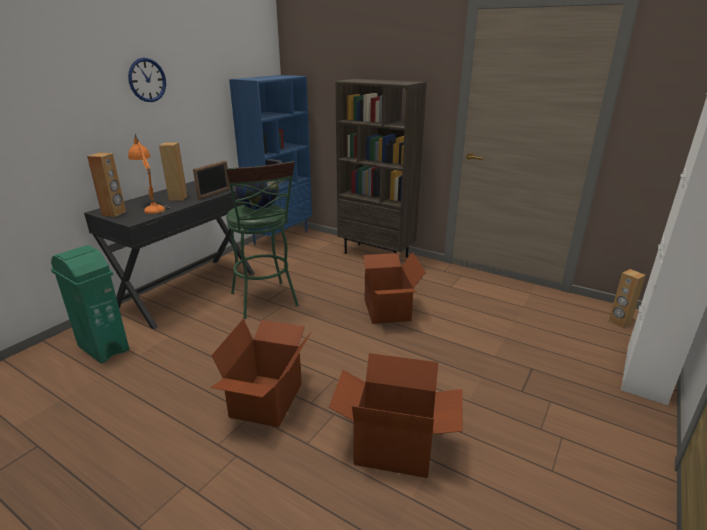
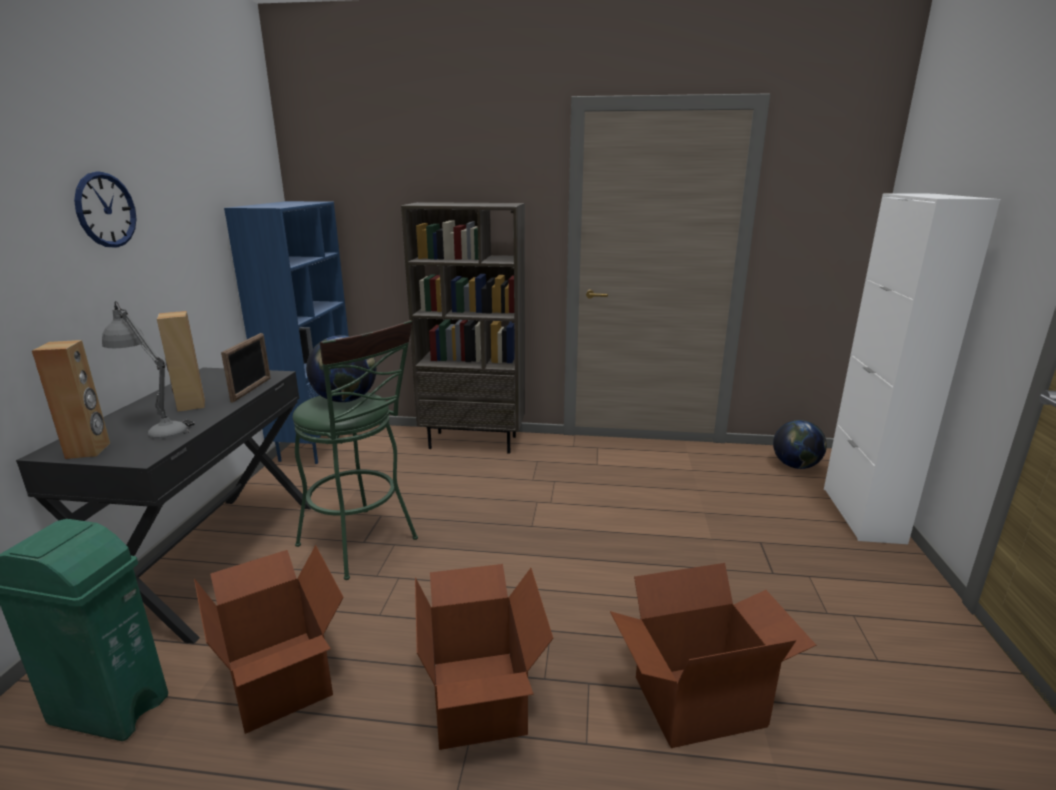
camera: 25 degrees left, 5 degrees down
orange table lamp [128,134,170,214] -> grey table lamp [102,301,195,439]
cardboard box [360,252,426,324] -> cardboard box moved to [194,545,344,734]
brown speaker [608,269,646,328] -> globe [773,420,827,469]

